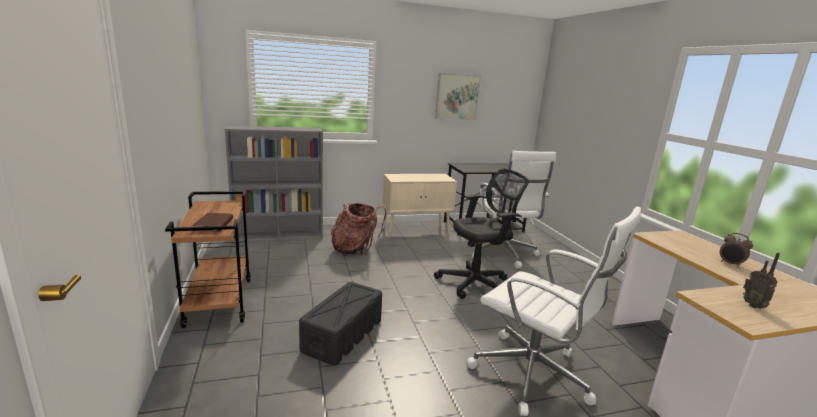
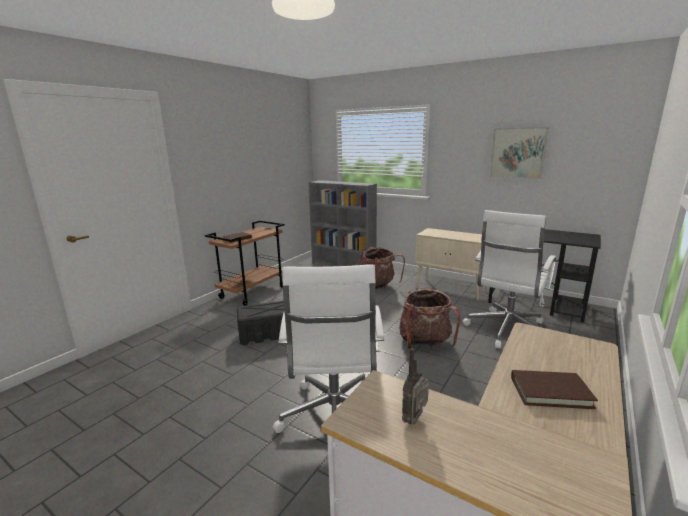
camera: 50 degrees right, 0 degrees up
black office chair [434,169,529,299] -> backpack [399,287,460,349]
alarm clock [720,233,753,267] -> brown book [511,370,598,409]

